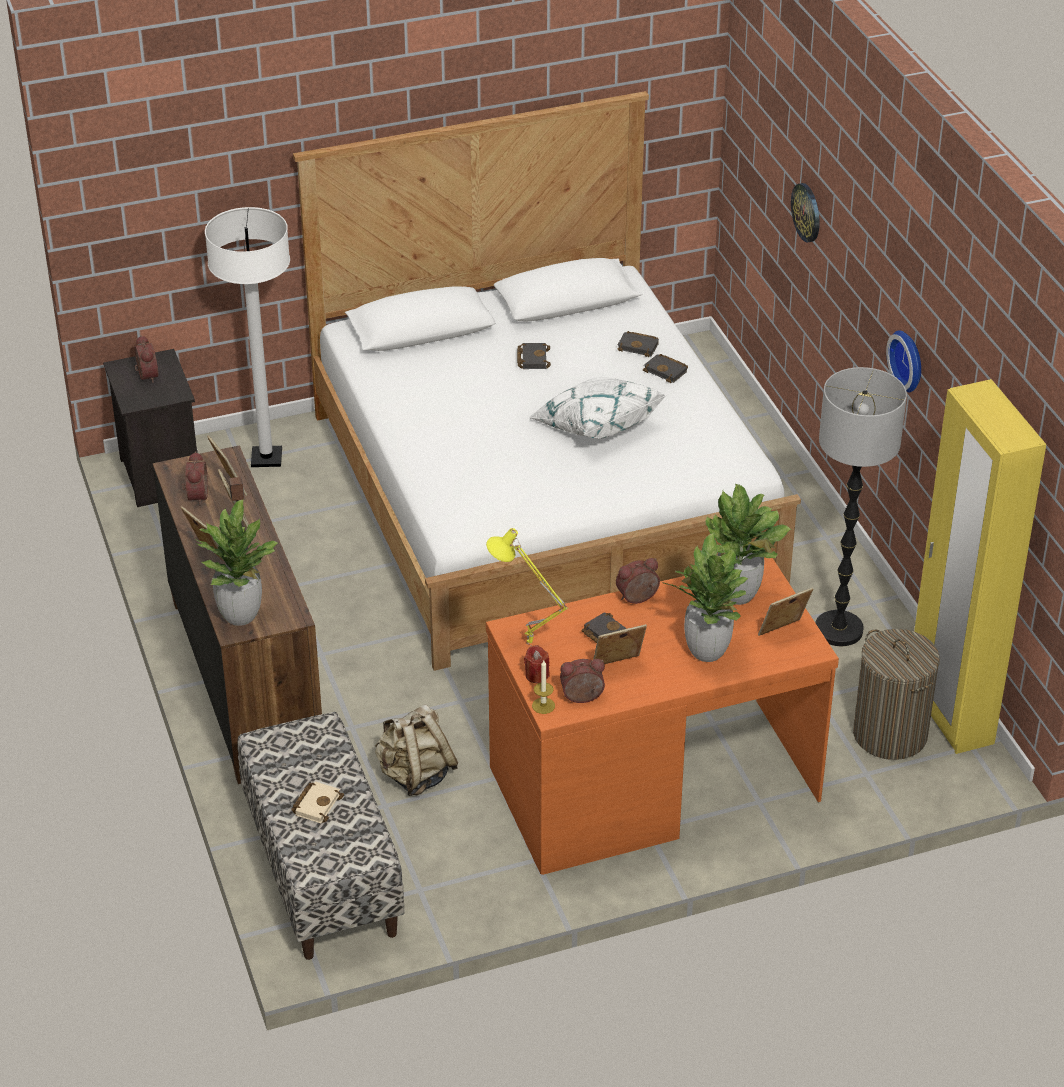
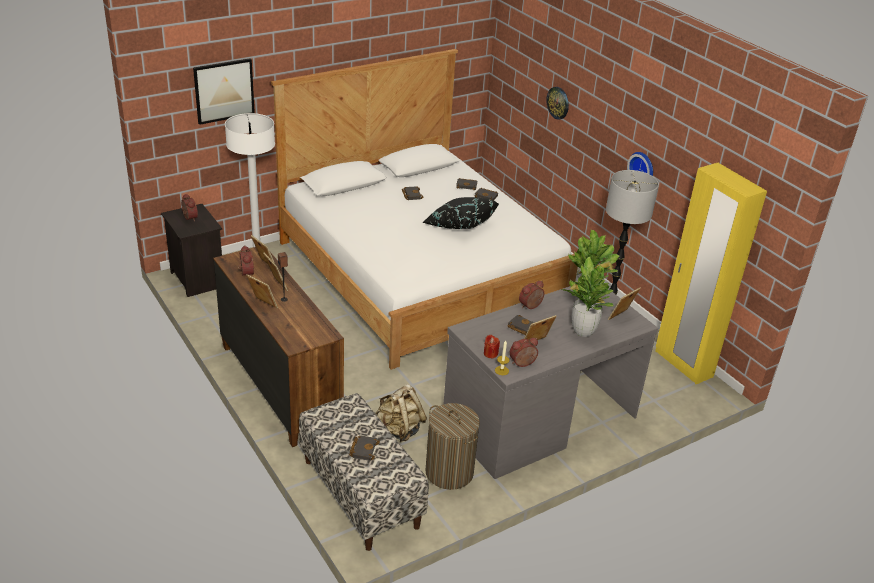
camera: 15 degrees left, 5 degrees down
potted plant [194,500,278,626] -> none
beige book [291,781,344,823] -> black book [349,435,380,461]
yellow table lamp [486,528,568,646] -> none
orange desk [486,557,839,875] -> grey desk [444,286,658,479]
white pillow [528,377,666,439] -> black pillow [422,197,499,229]
laundry basket [853,629,940,760] -> laundry basket moved to [426,403,480,490]
none -> picture [193,58,255,125]

